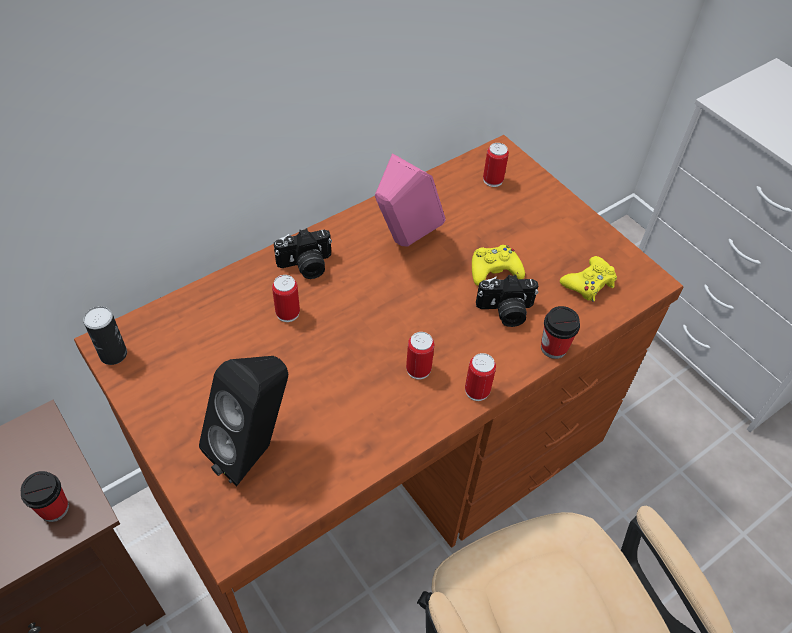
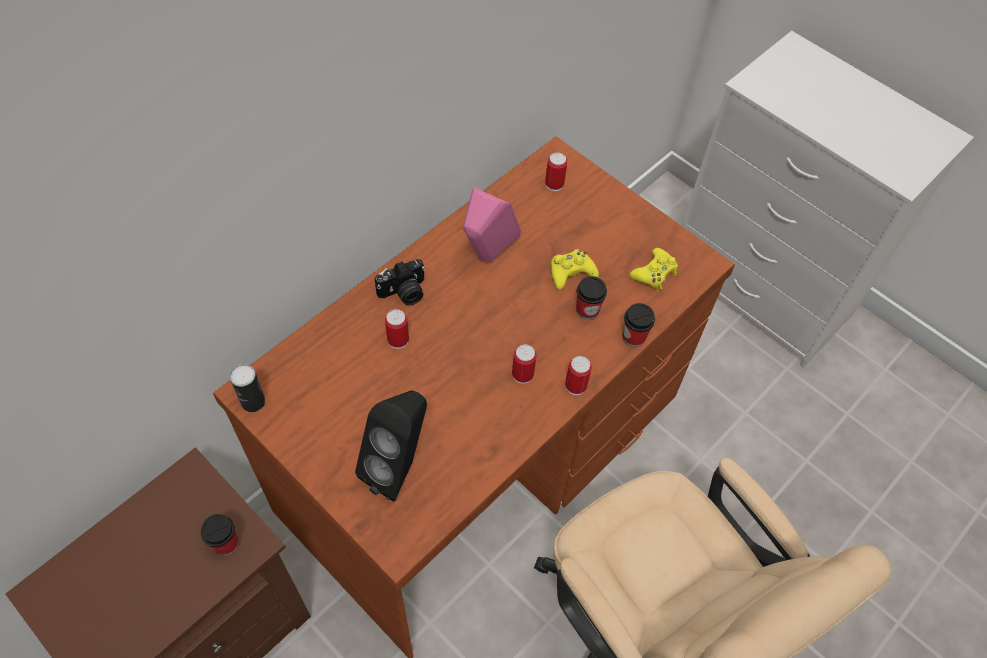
camera: 10 degrees left, 5 degrees up
camera [476,275,538,327] -> cup [576,276,607,320]

